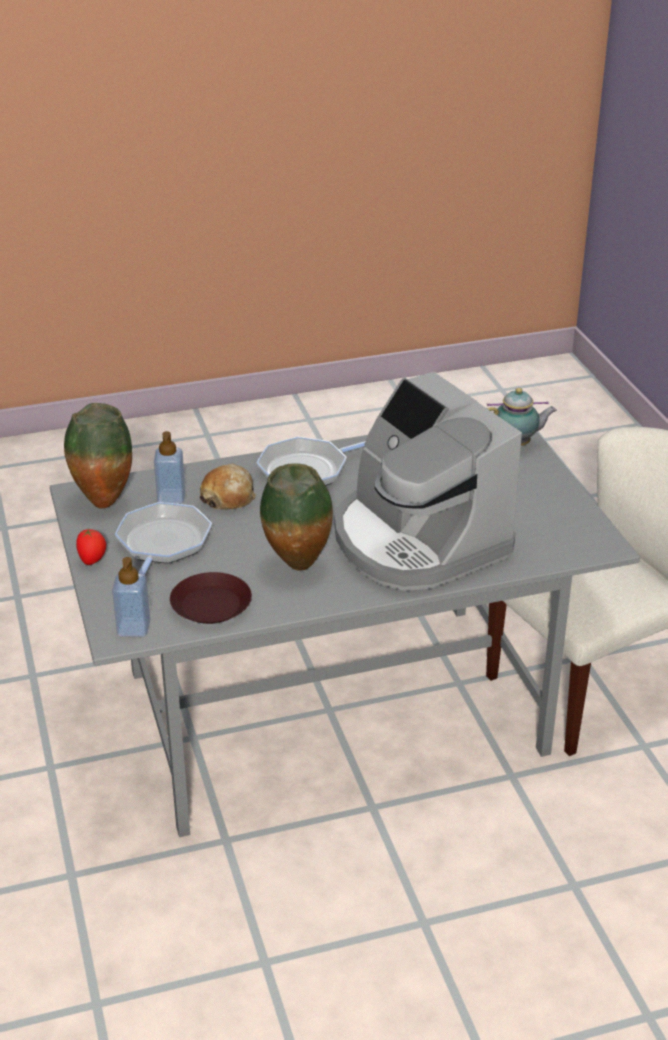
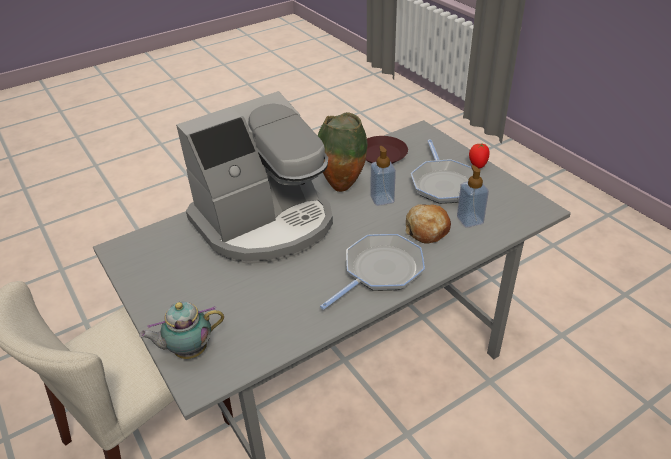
camera: 165 degrees right, 5 degrees up
vase [64,403,132,508] -> none
soap dispenser [112,557,150,637] -> soap dispenser moved to [370,146,396,206]
coffee machine [334,372,522,591] -> coffee machine turned 105 degrees clockwise [176,91,333,264]

